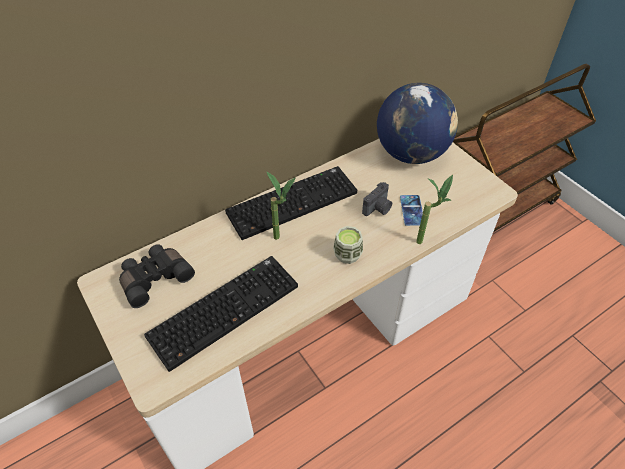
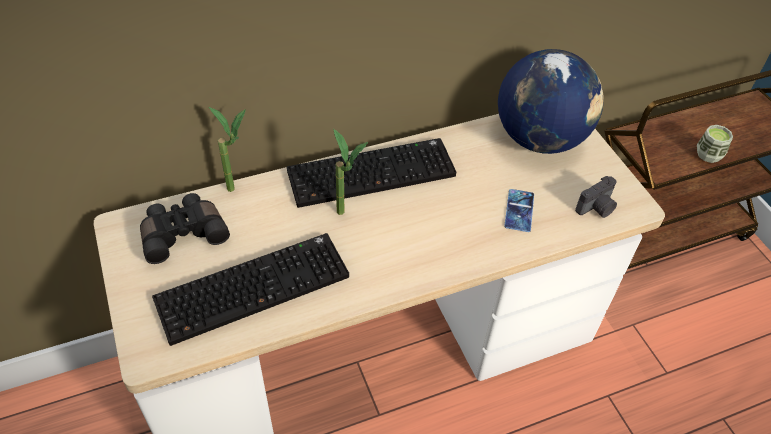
camera: 10 degrees right, 0 degrees up
cup [333,226,363,264] -> cup moved to [697,125,733,163]
camera [362,182,392,216] -> camera moved to [575,176,617,218]
potted plant [416,175,453,244] -> potted plant moved to [209,107,246,192]

